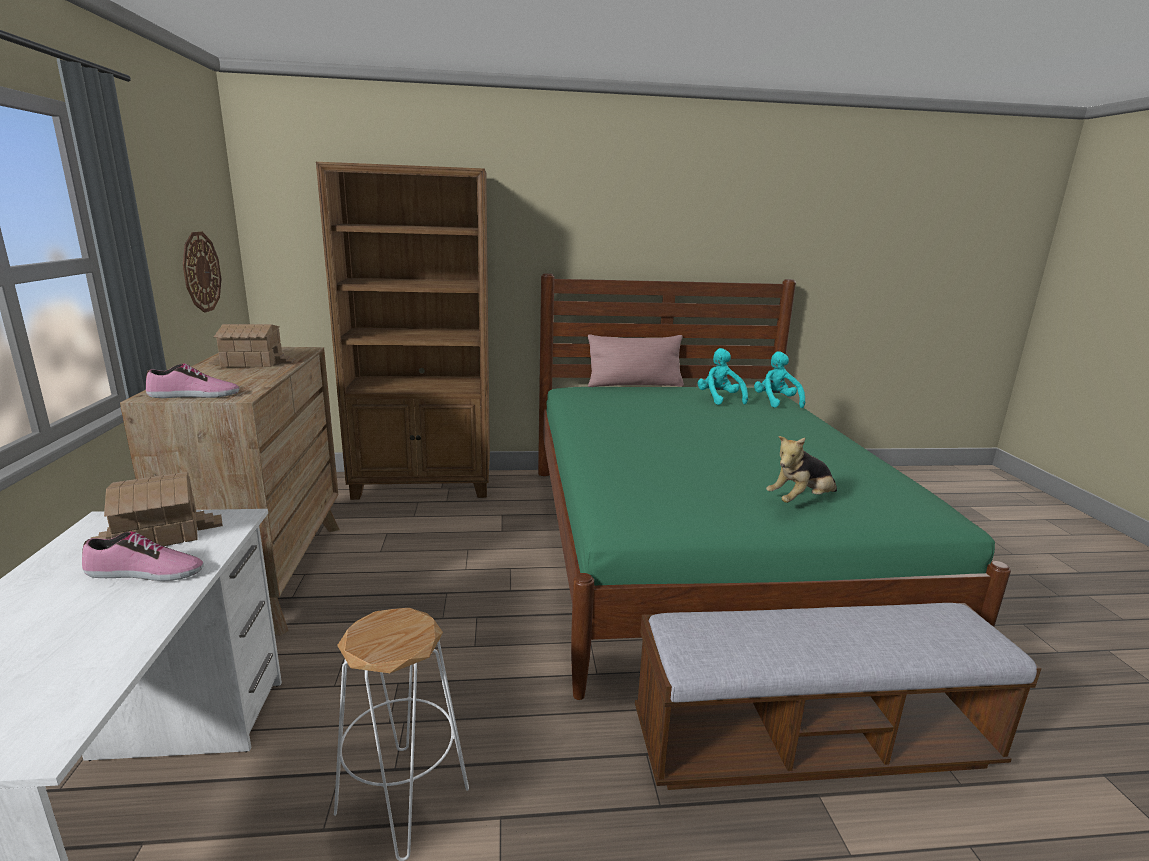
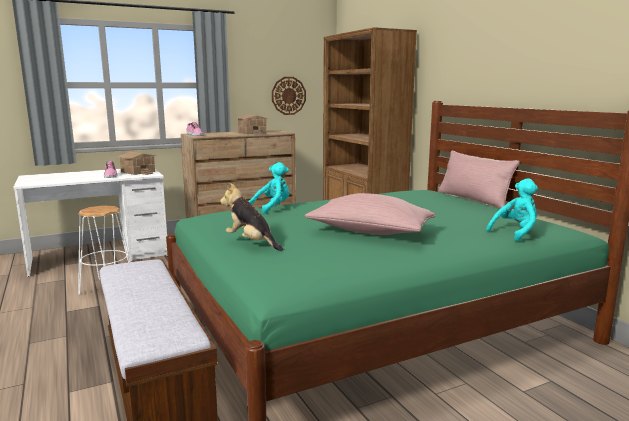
camera: 70 degrees right, 5 degrees down
turquoise plush toy [697,348,748,405] -> turquoise plush toy moved to [249,162,289,214]
none -> pink pillow [305,193,435,235]

